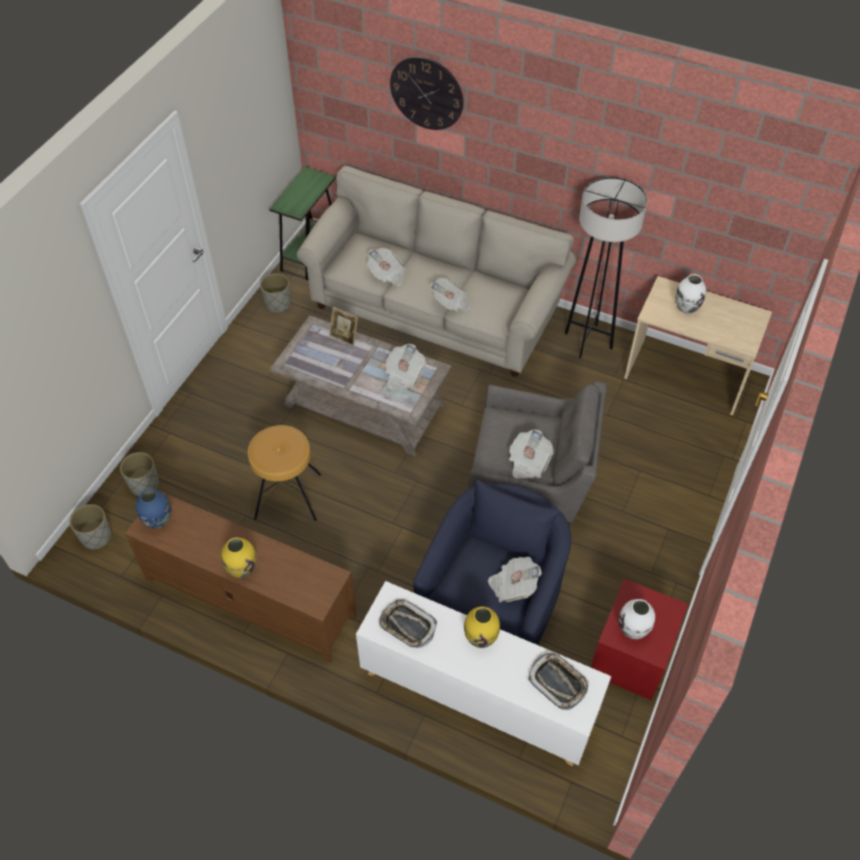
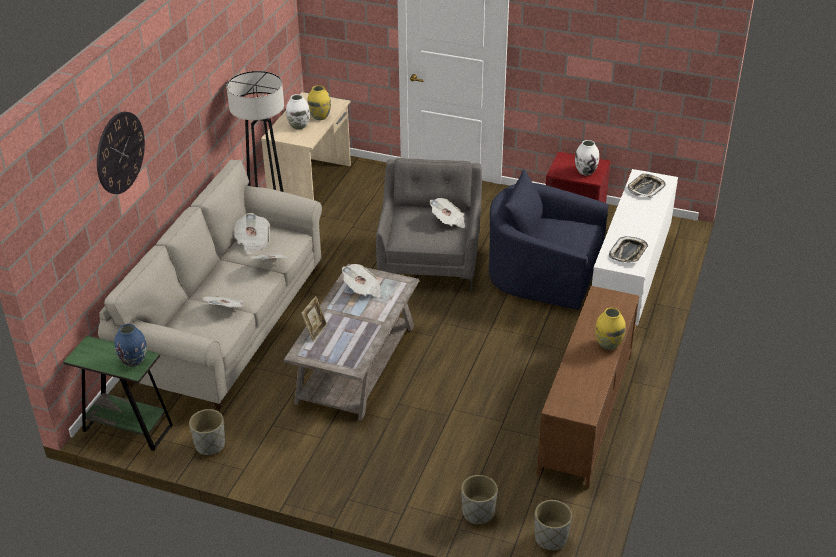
camera: 95 degrees left, 15 degrees down
blue vase [136,488,171,529] -> blue vase moved to [114,324,147,367]
brown stool [248,425,321,521] -> none
yellow vase [464,607,500,648] -> yellow vase moved to [307,85,331,120]
newspaper [488,557,542,603] -> newspaper moved to [233,213,270,254]

